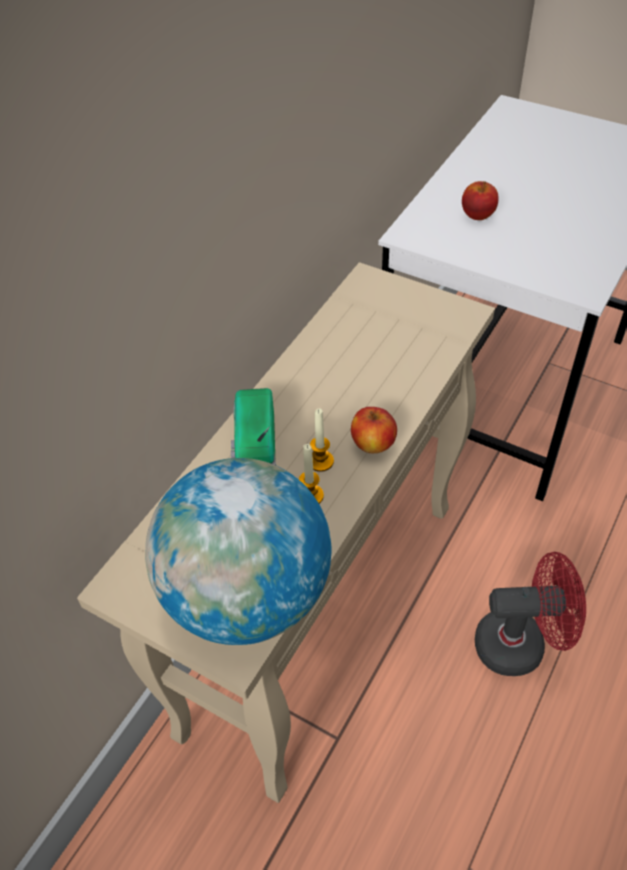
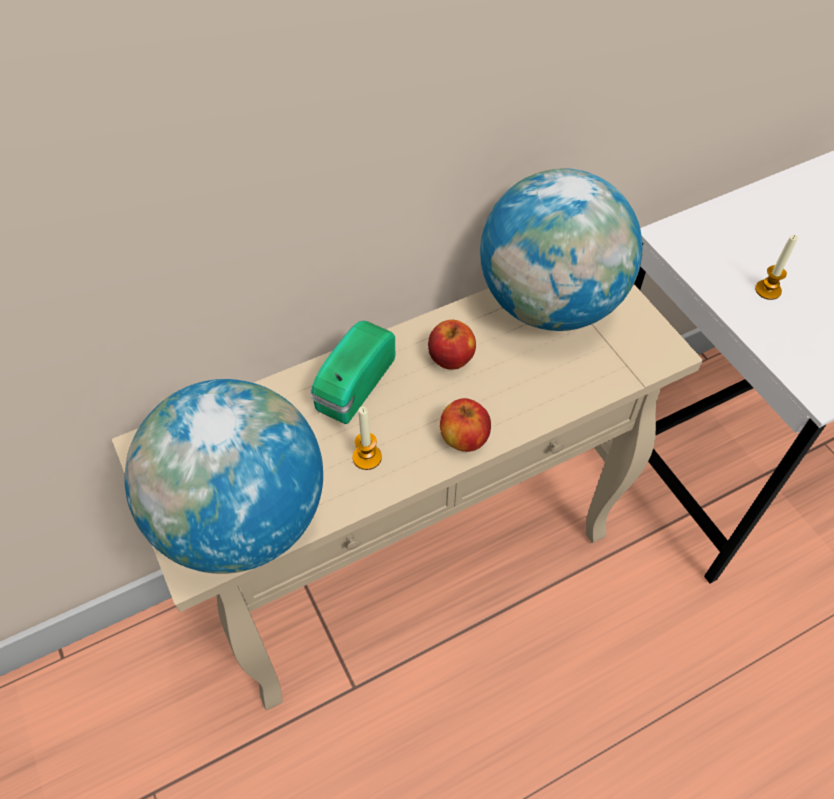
camera: 30 degrees right, 5 degrees up
candle [310,409,334,472] -> candle moved to [755,235,798,300]
apple [462,181,499,220] -> apple moved to [428,320,476,370]
red fan [475,552,586,676] -> none
none -> globe [480,168,642,331]

